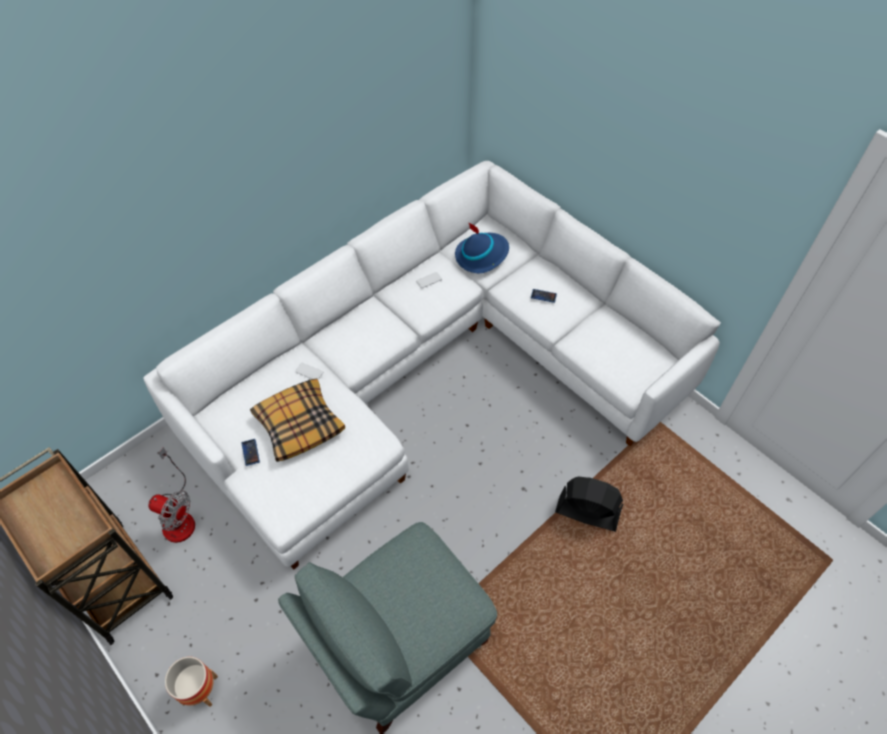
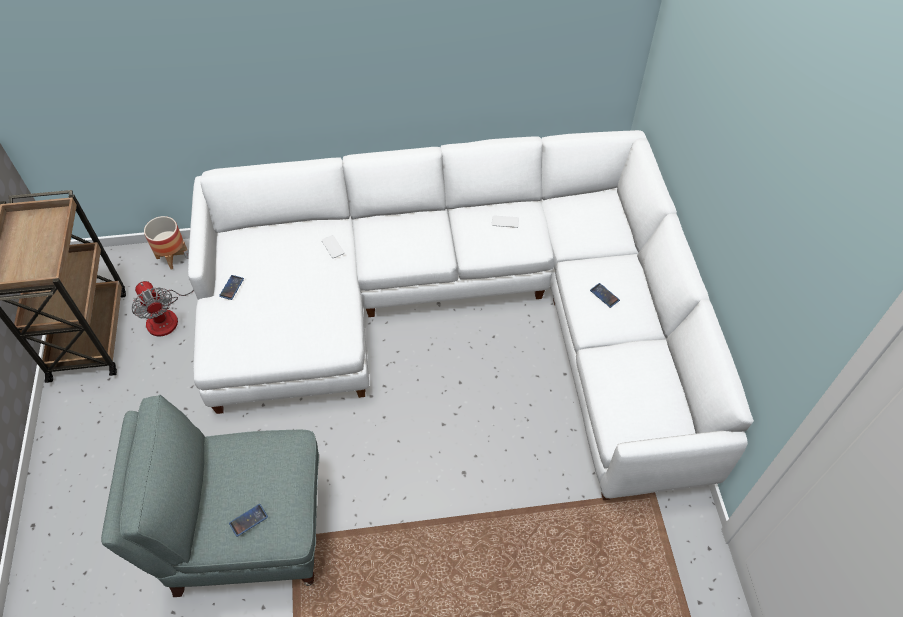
camera: 35 degrees right, 0 degrees up
planter [165,657,218,707] -> planter moved to [144,216,188,269]
pillow [250,379,345,462] -> none
blue hat [455,222,509,273] -> none
black fan [555,477,623,532] -> none
none -> phone [229,504,268,537]

